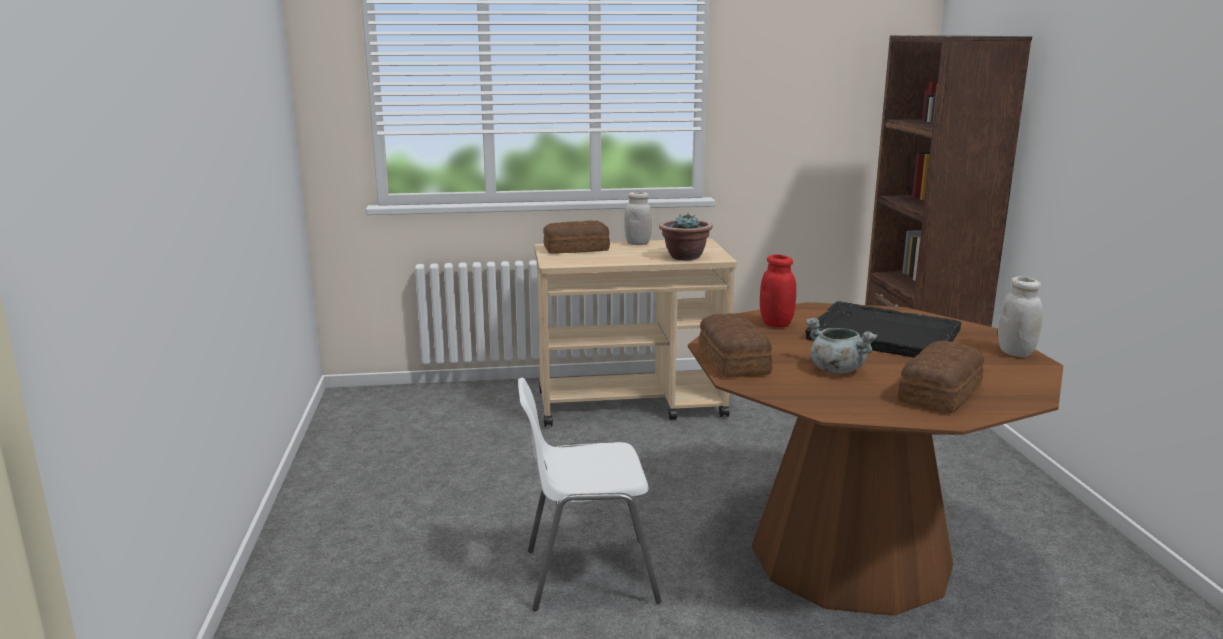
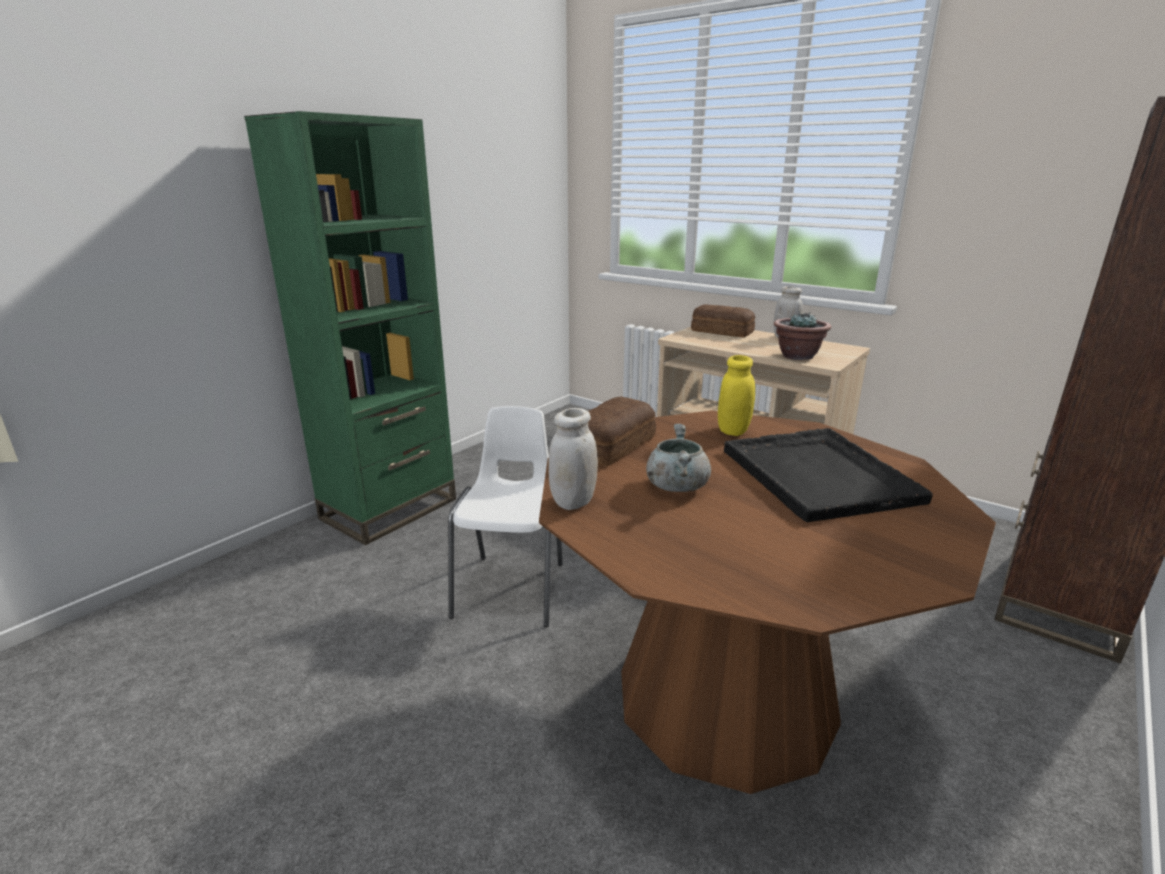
camera: 45 degrees right, 5 degrees up
white chair [518,377,662,611] -> white chair turned 60 degrees clockwise [448,406,563,627]
red jar [760,255,796,328] -> yellow jar [718,355,755,436]
bread [897,340,984,414] -> none
white jar [998,277,1043,357] -> white jar moved to [548,408,598,510]
none -> green bookcase [244,111,456,545]

